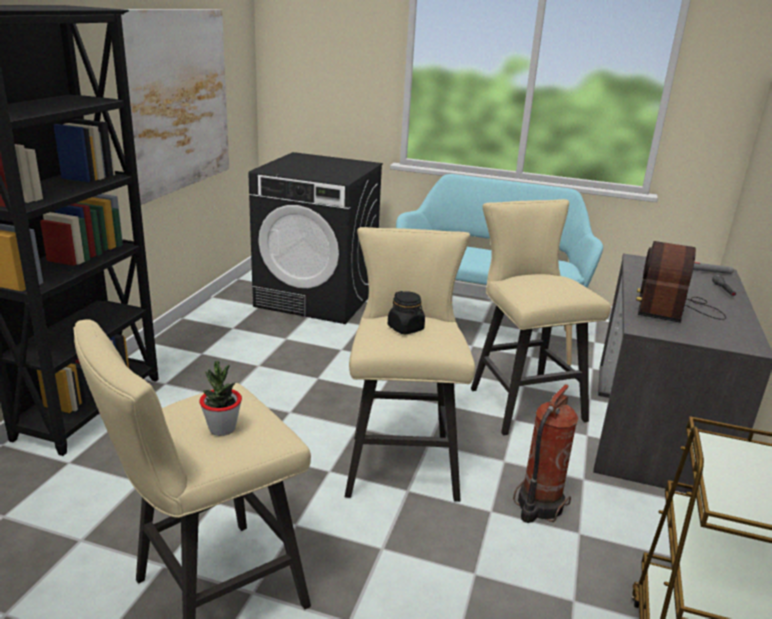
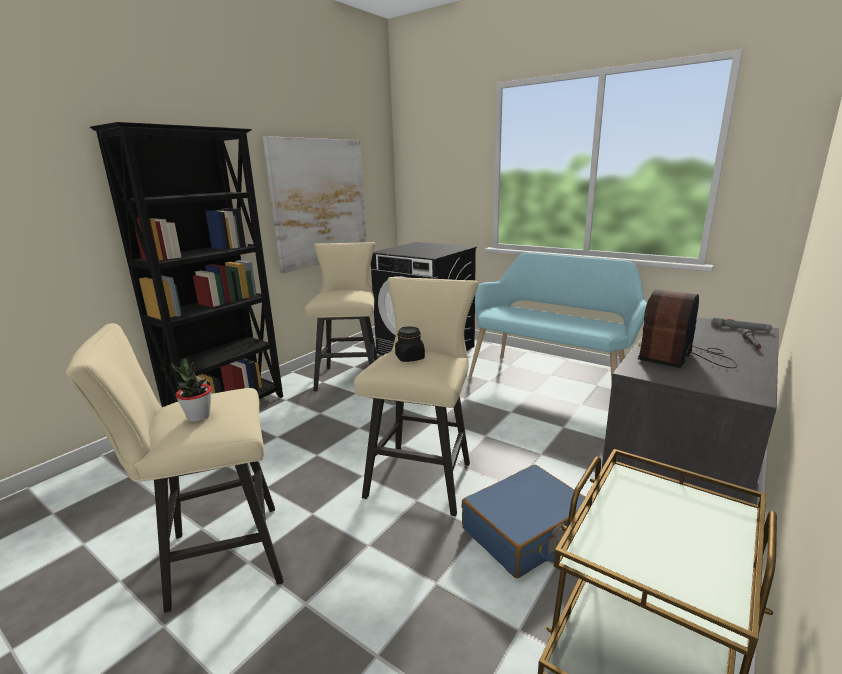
camera: 20 degrees right, 5 degrees down
beige stool [471,199,611,435] -> beige stool moved to [305,242,378,391]
fire extinguisher [513,384,578,523] -> blue suitcase [462,465,585,578]

